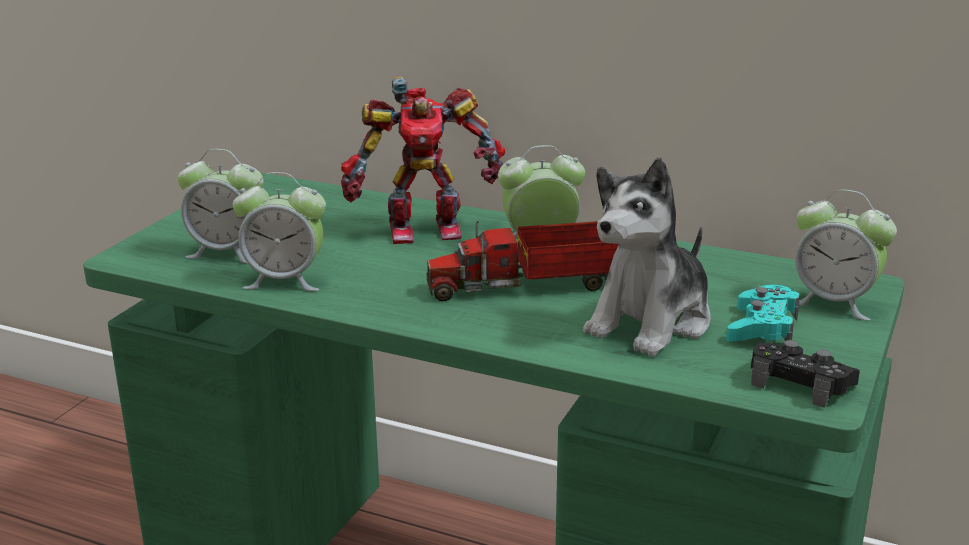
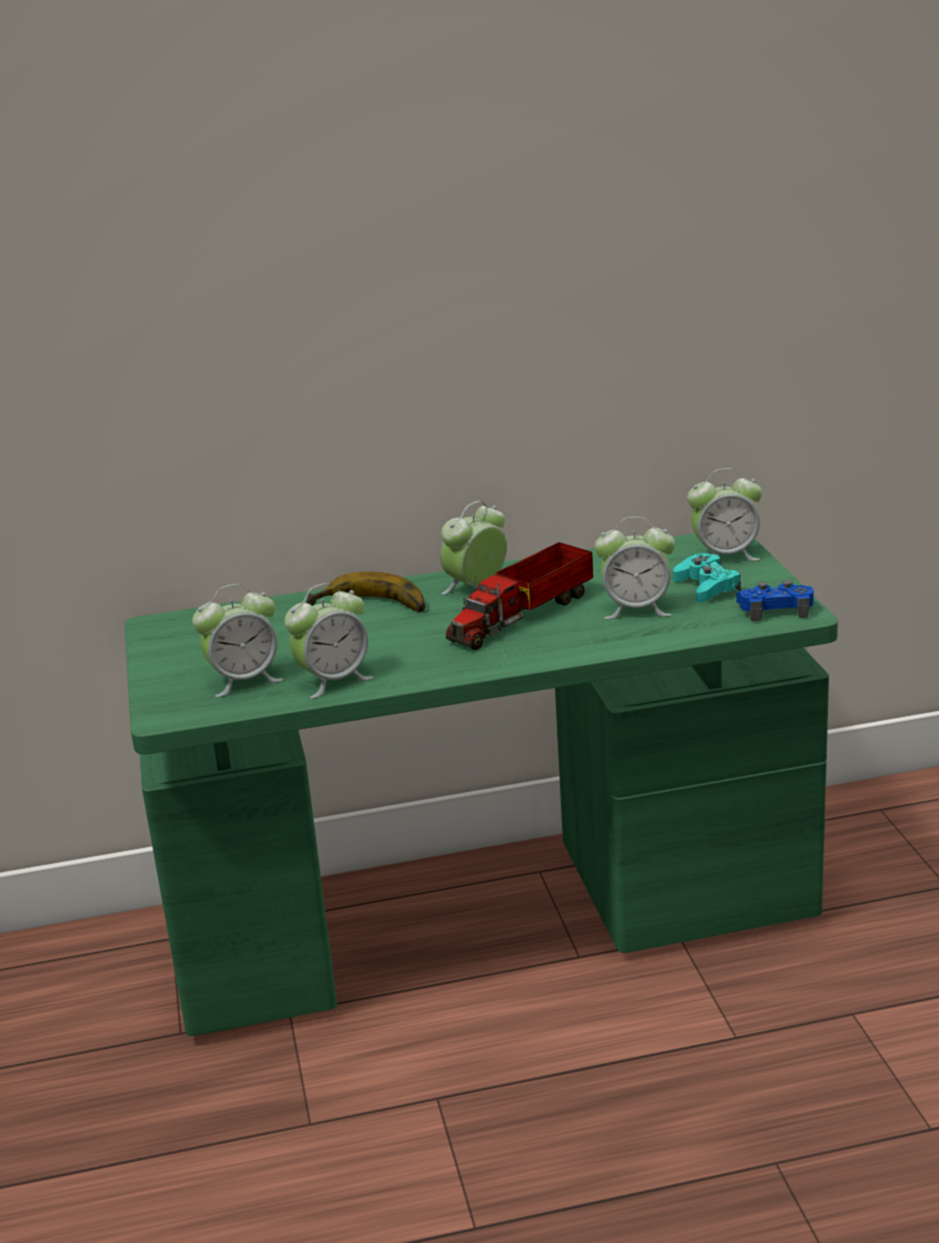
camera: 35 degrees left, 0 degrees up
toy robot [341,76,505,244] -> banana [306,572,425,612]
plush toy [583,157,711,356] -> alarm clock [595,517,675,619]
black game controller [751,340,860,408] -> blue game controller [736,580,814,621]

